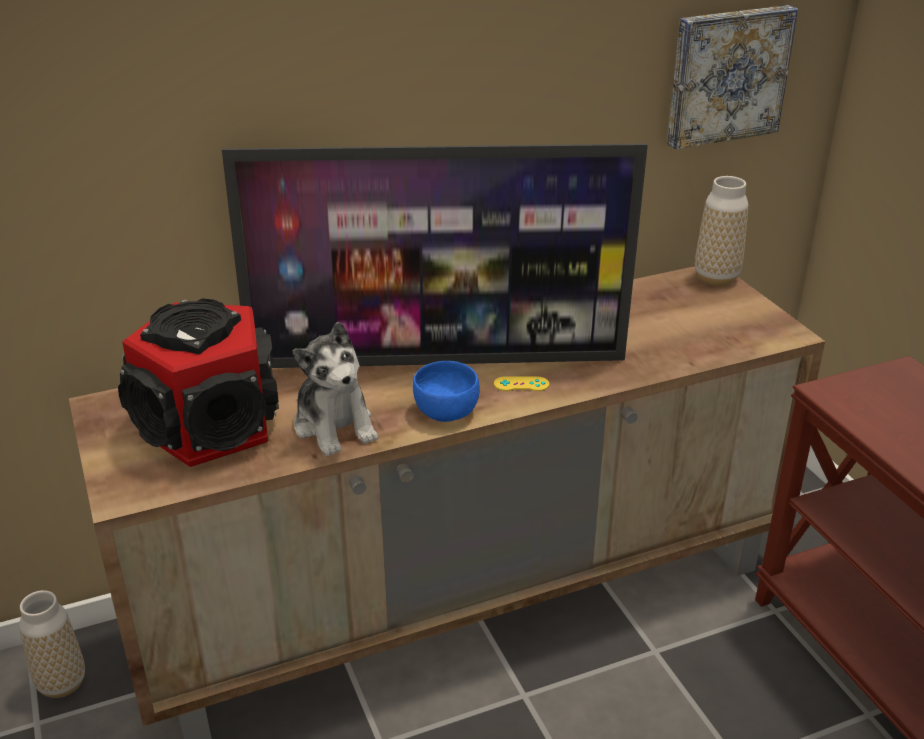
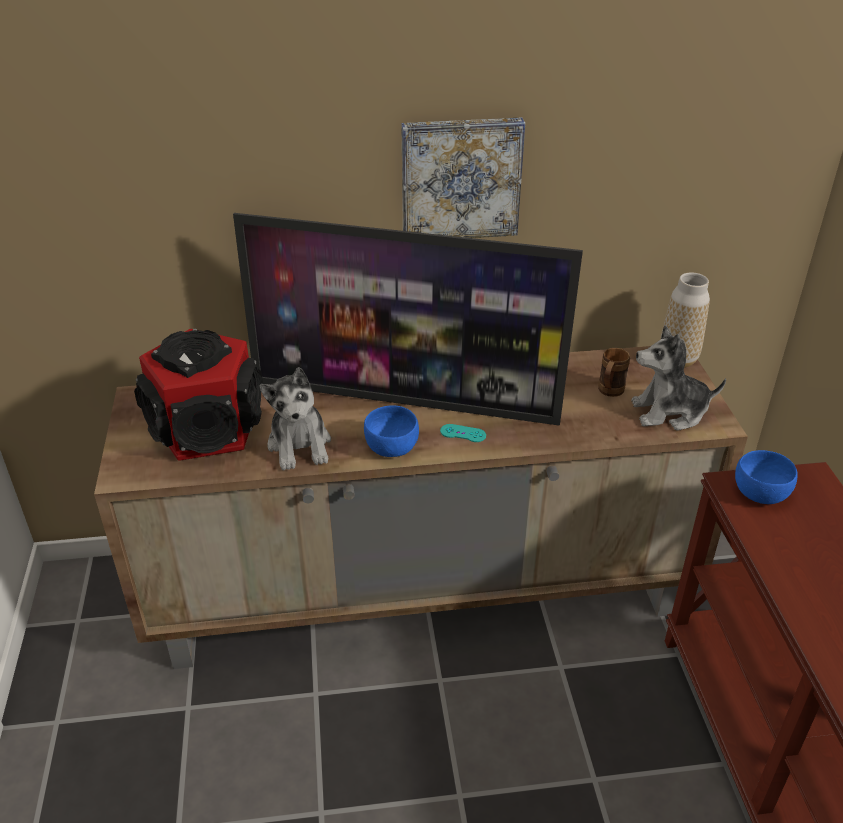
camera: 15 degrees right, 5 degrees up
vase [19,590,85,698] -> none
yellow game controller [494,376,549,391] -> turquoise game controller [440,424,486,442]
picture [667,5,798,149] -> picture moved to [401,117,525,238]
none -> brown mug [598,348,630,397]
none -> plush toy [631,326,726,431]
none -> blue bowl [735,450,798,504]

